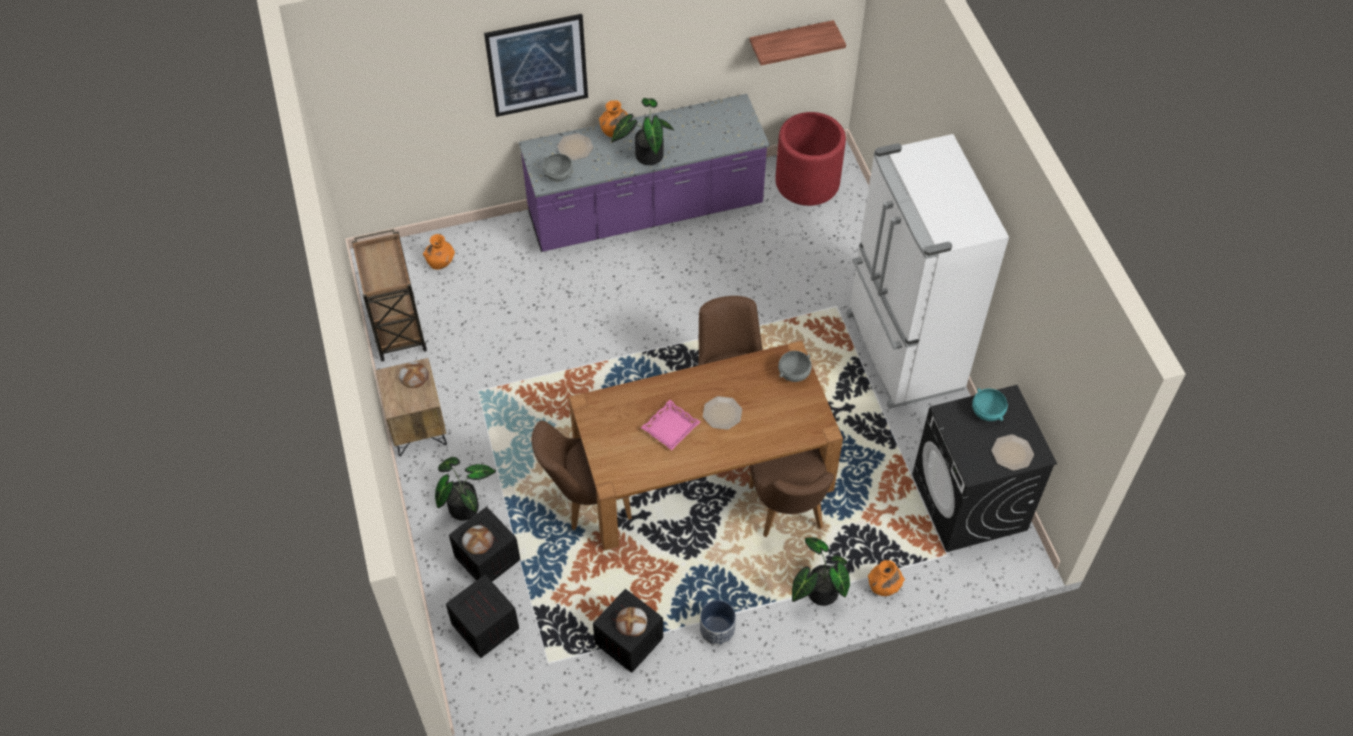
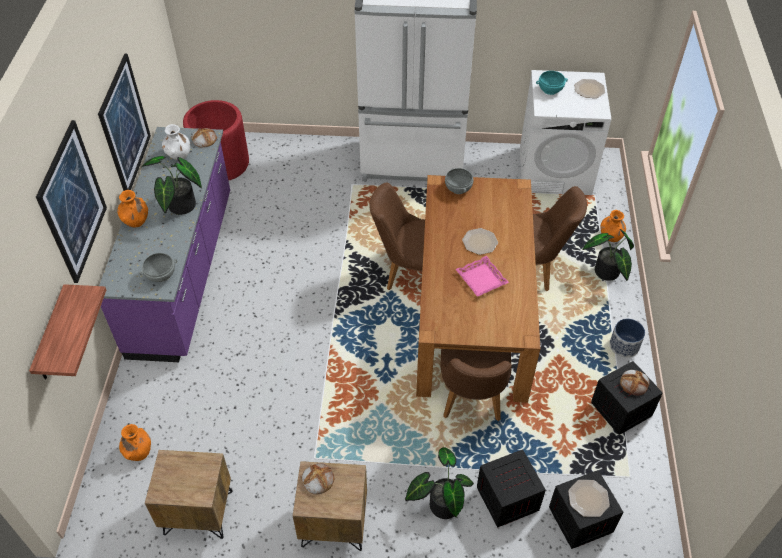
camera: 70 degrees left, 5 degrees down
brown cart [352,229,427,362] -> brown nightstand [145,450,232,539]
bread [462,525,494,554] -> bread moved to [192,128,217,148]
plate [557,133,593,160] -> plate moved to [568,480,610,517]
shelf [749,20,846,65] -> shelf moved to [29,284,106,379]
black washing machine [912,385,1057,552] -> white washing machine [520,70,611,195]
none -> picture [98,54,151,191]
none -> white vase [162,124,190,160]

